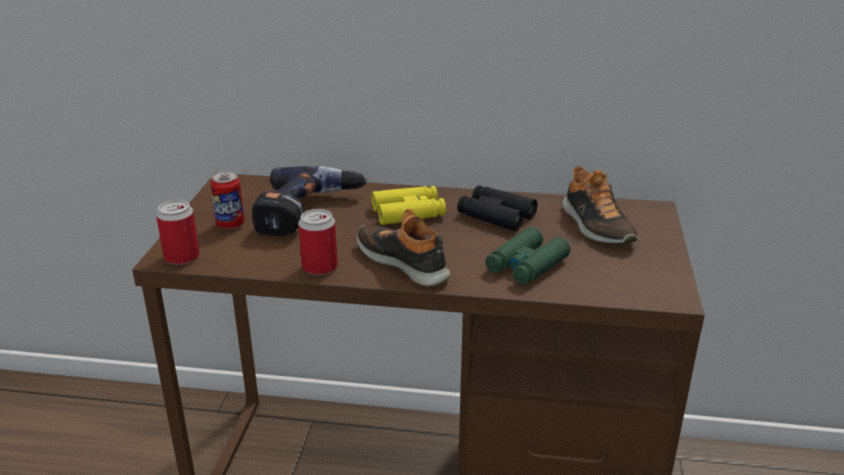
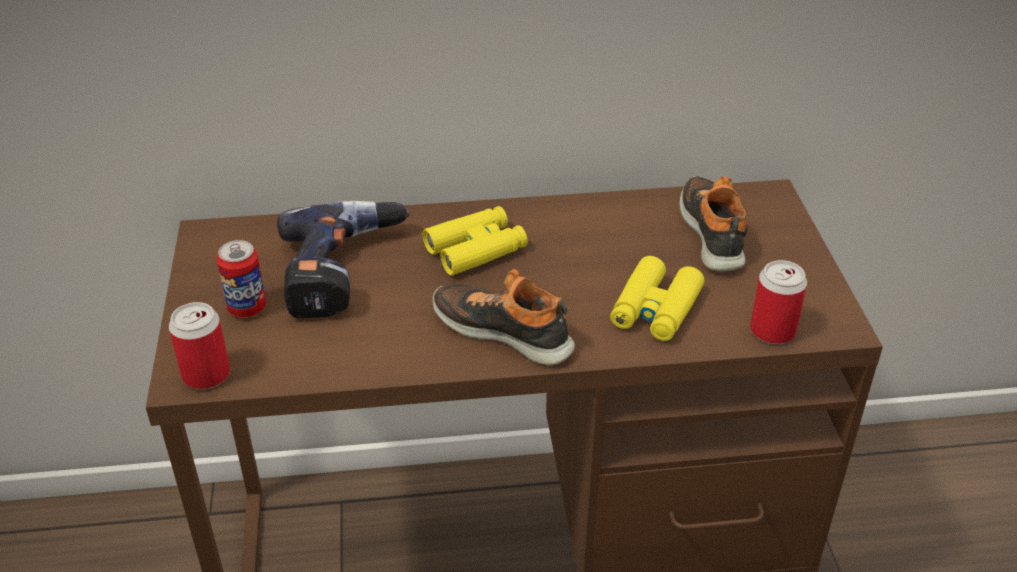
camera: 15 degrees left, 10 degrees up
can [298,209,338,275] -> can moved to [750,260,807,344]
black binoculars [457,185,538,231] -> none
green binoculars [485,227,570,285] -> yellow binoculars [610,256,704,341]
shoe [562,165,638,244] -> shoe turned 150 degrees counterclockwise [679,176,748,272]

